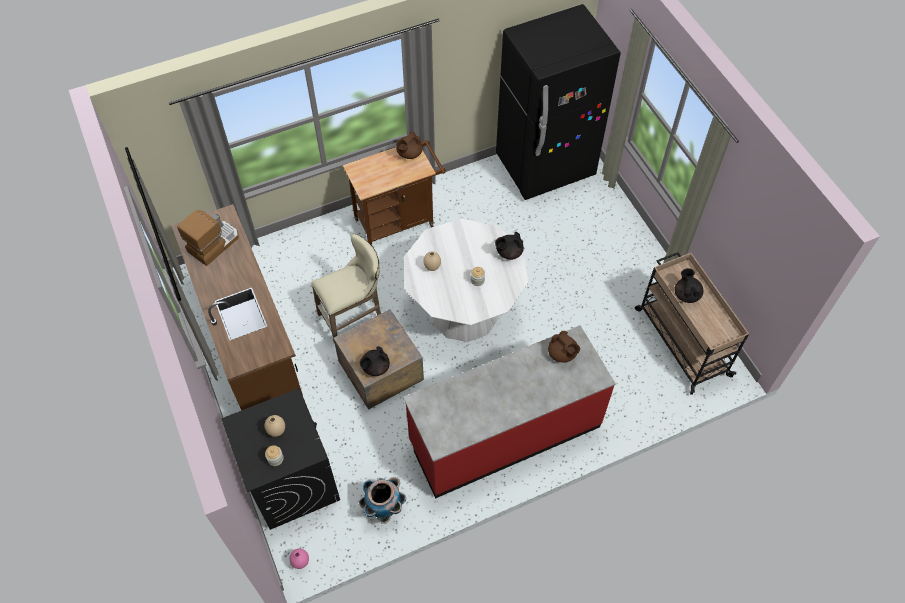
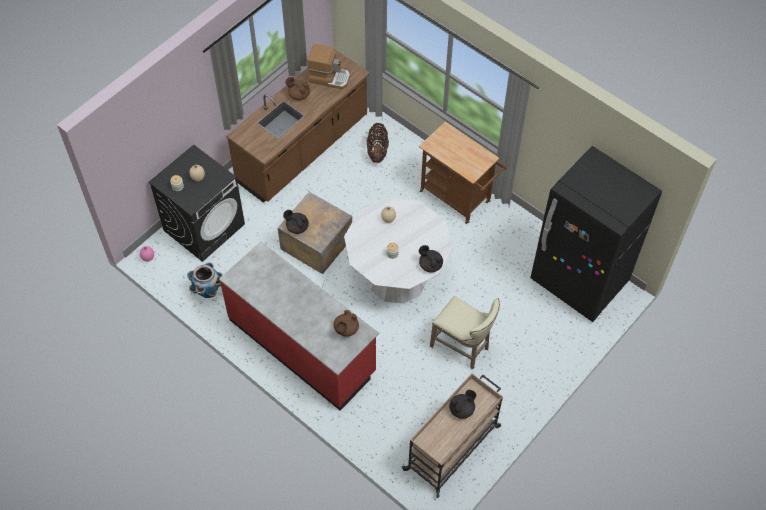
camera: 65 degrees right, 0 degrees up
beige stool [311,234,381,344] -> beige stool moved to [430,296,500,369]
brown teapot [396,131,422,159] -> brown teapot moved to [285,77,310,100]
none -> basket [367,123,389,163]

